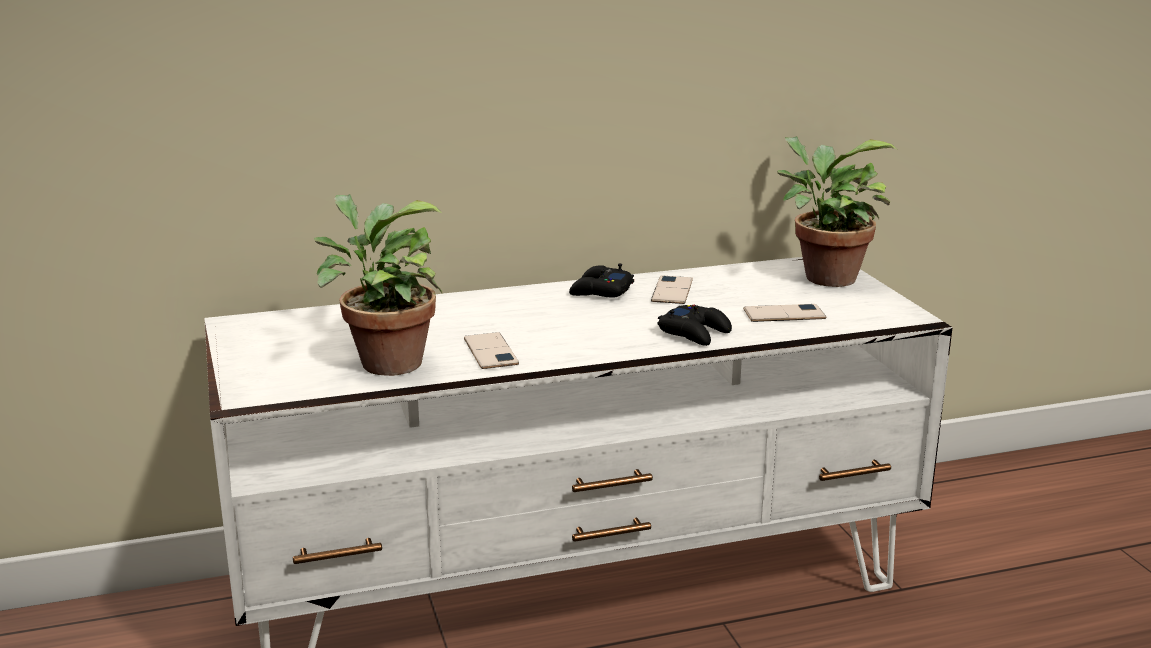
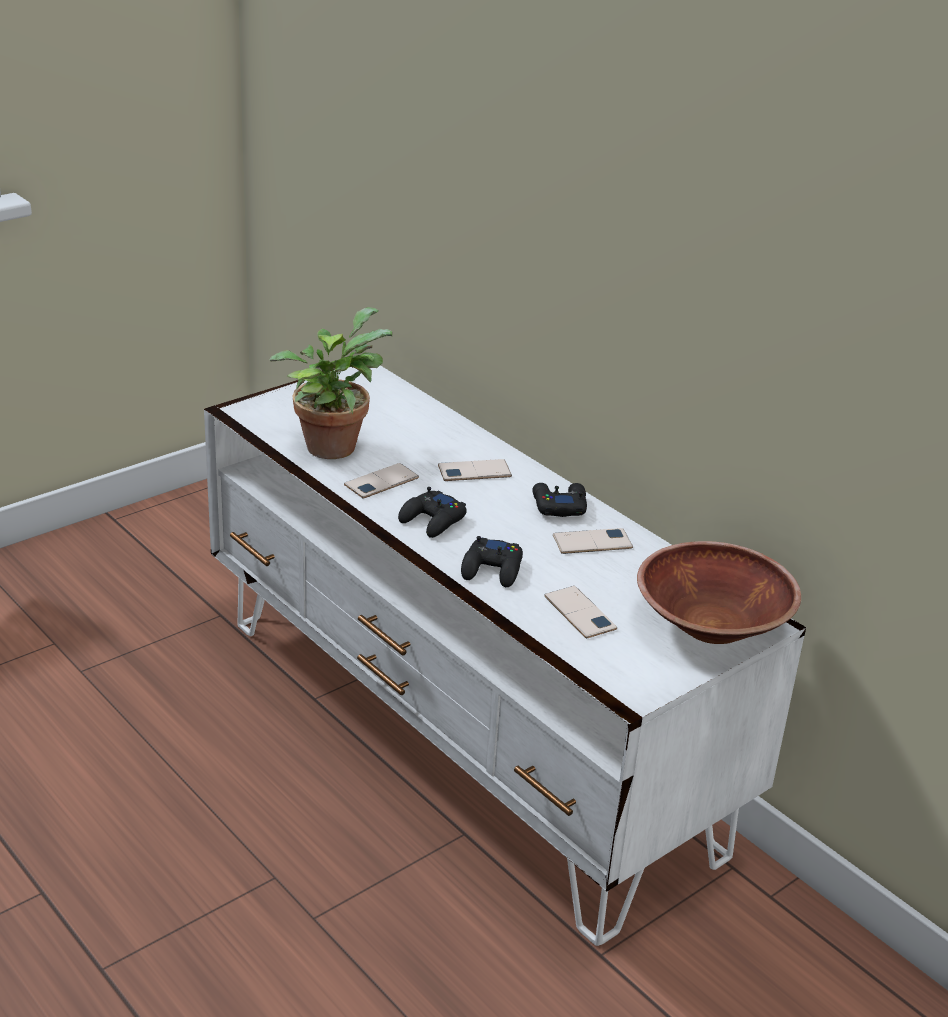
camera: 65 degrees right, 10 degrees up
potted plant [777,136,897,287] -> brown bowl [637,541,801,644]
none -> black game controller [398,487,467,538]
none -> phone [438,459,512,481]

